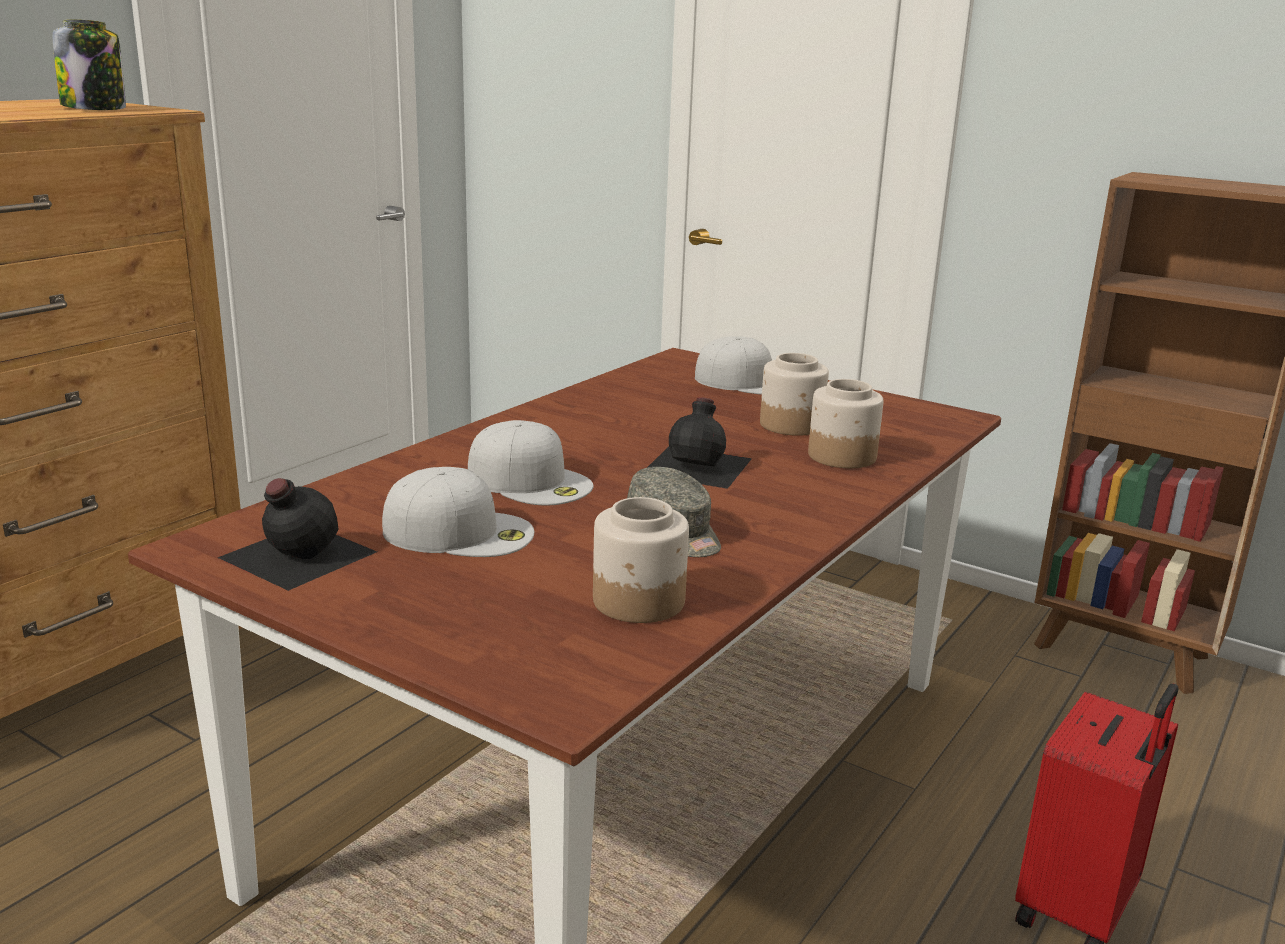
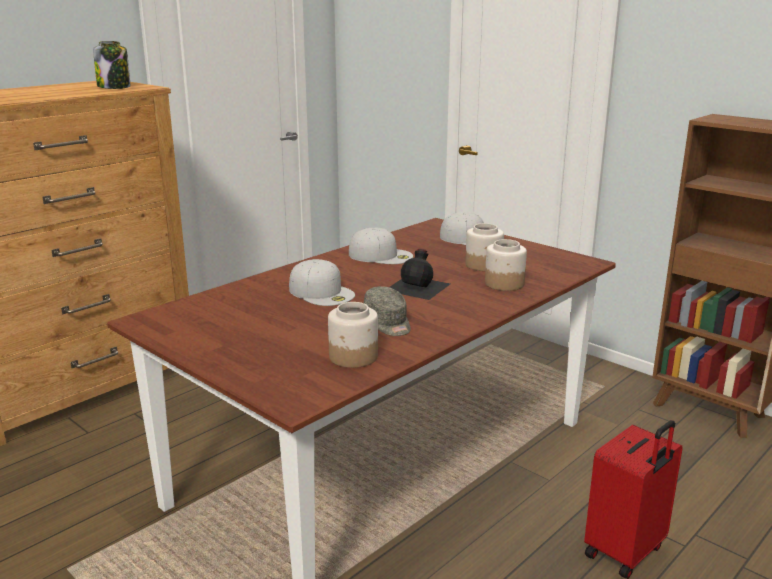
camera: 10 degrees right, 0 degrees up
black bottle [217,478,377,591] -> none
white cap [382,467,534,557] -> white cap moved to [349,228,413,264]

